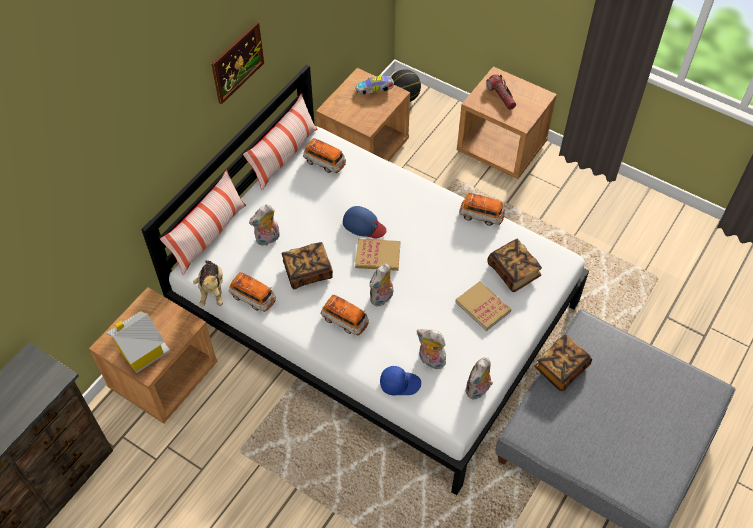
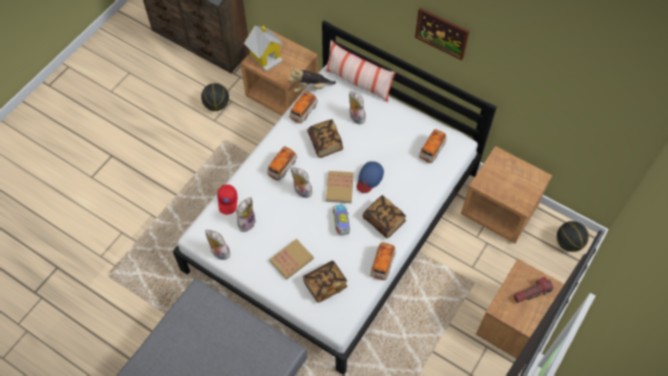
camera: 90 degrees right, 5 degrees up
pillow [243,93,317,191] -> none
toy car [356,76,394,95] -> toy car moved to [333,204,350,235]
blue cap [380,366,421,395] -> red cap [217,185,238,215]
book [534,334,592,391] -> book moved to [363,195,406,238]
none -> basketball [201,83,229,111]

